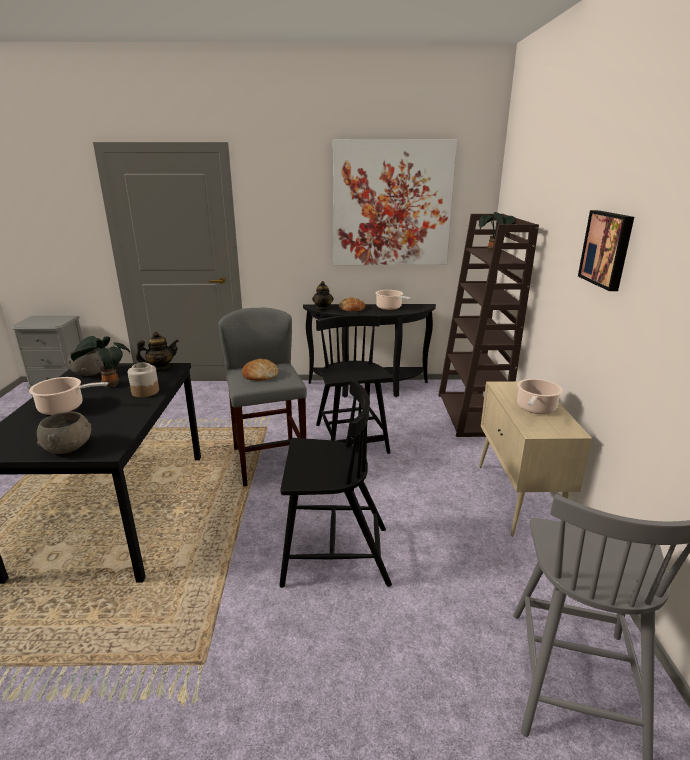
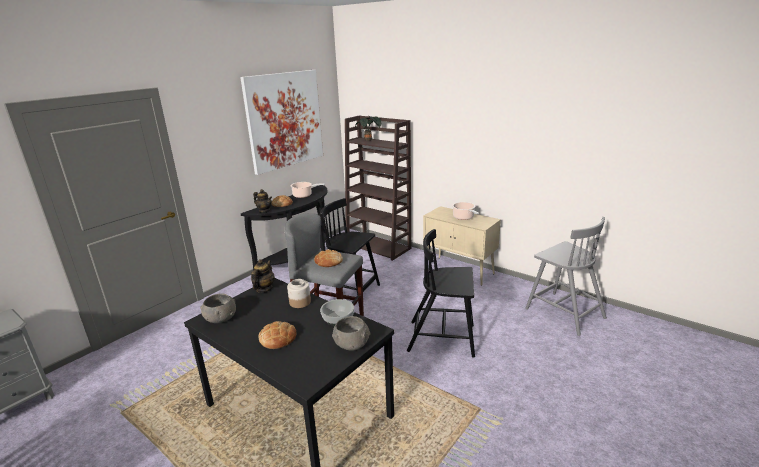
camera: 50 degrees left, 0 degrees up
cooking pot [29,377,108,415] -> bread [258,321,296,349]
potted plant [71,336,130,387] -> none
black chair [279,379,392,588] -> black chair turned 120 degrees counterclockwise [407,229,475,358]
picture [578,210,634,291] -> none
none -> bowl [320,299,354,326]

